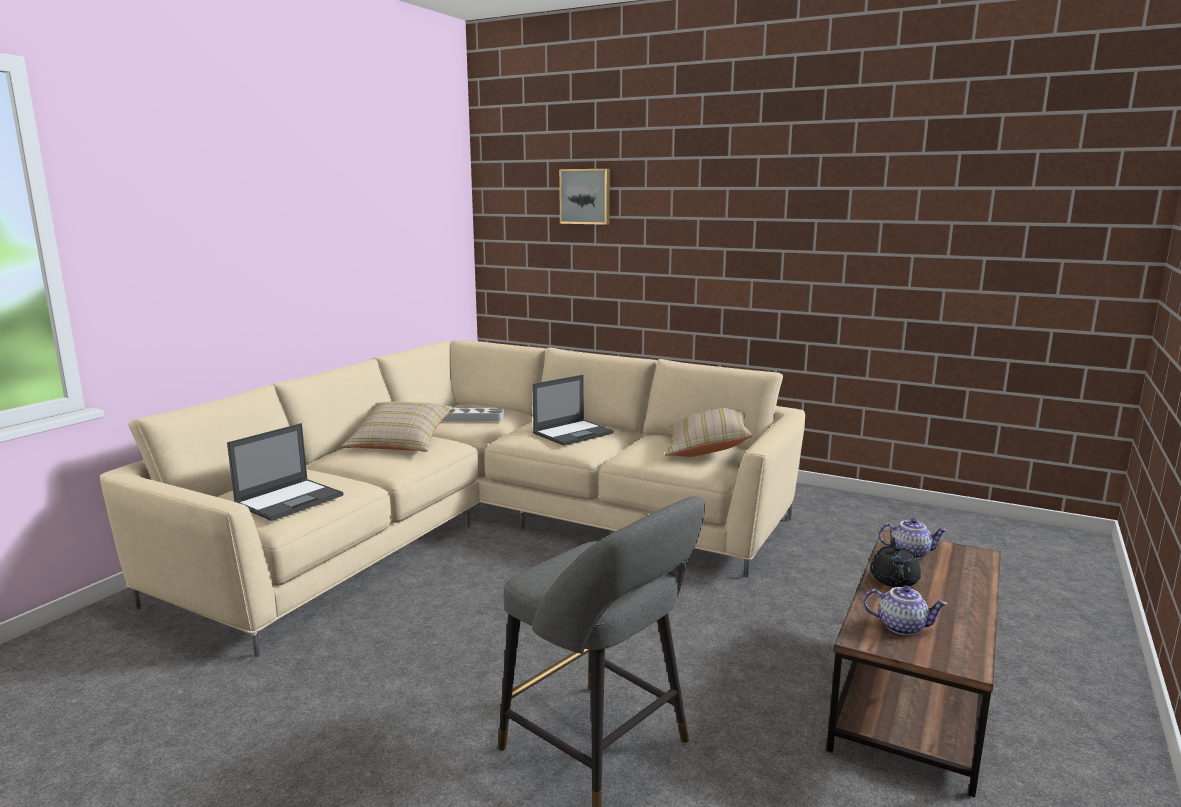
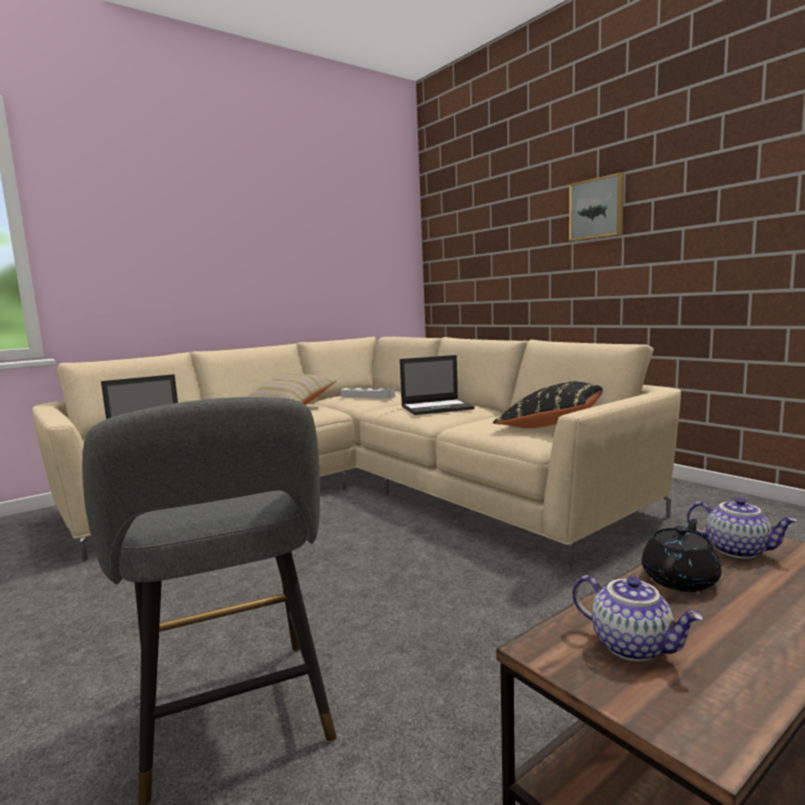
camera: 25 degrees right, 5 degrees down
picture [559,169,610,225] -> picture moved to [569,173,624,241]
beige pillow [665,408,753,457] -> black pillow [493,382,603,428]

